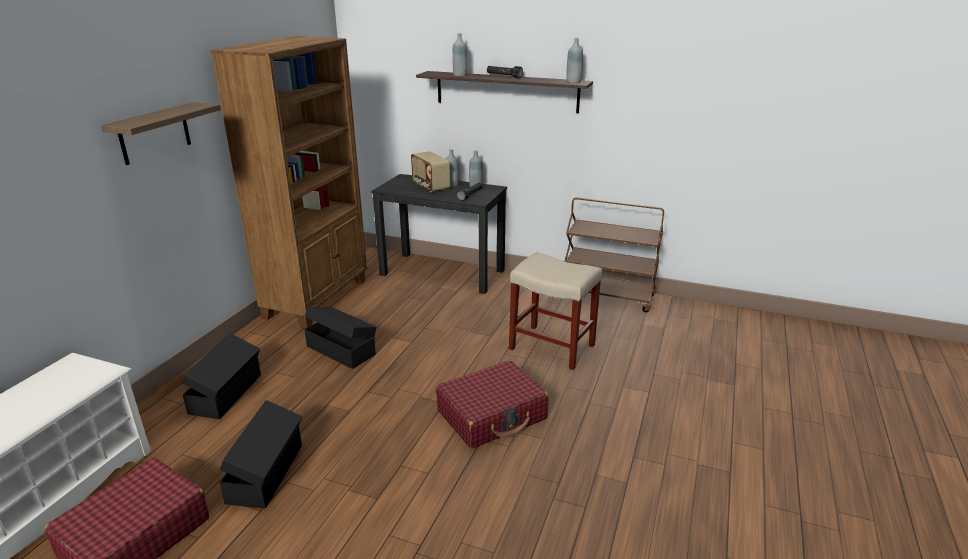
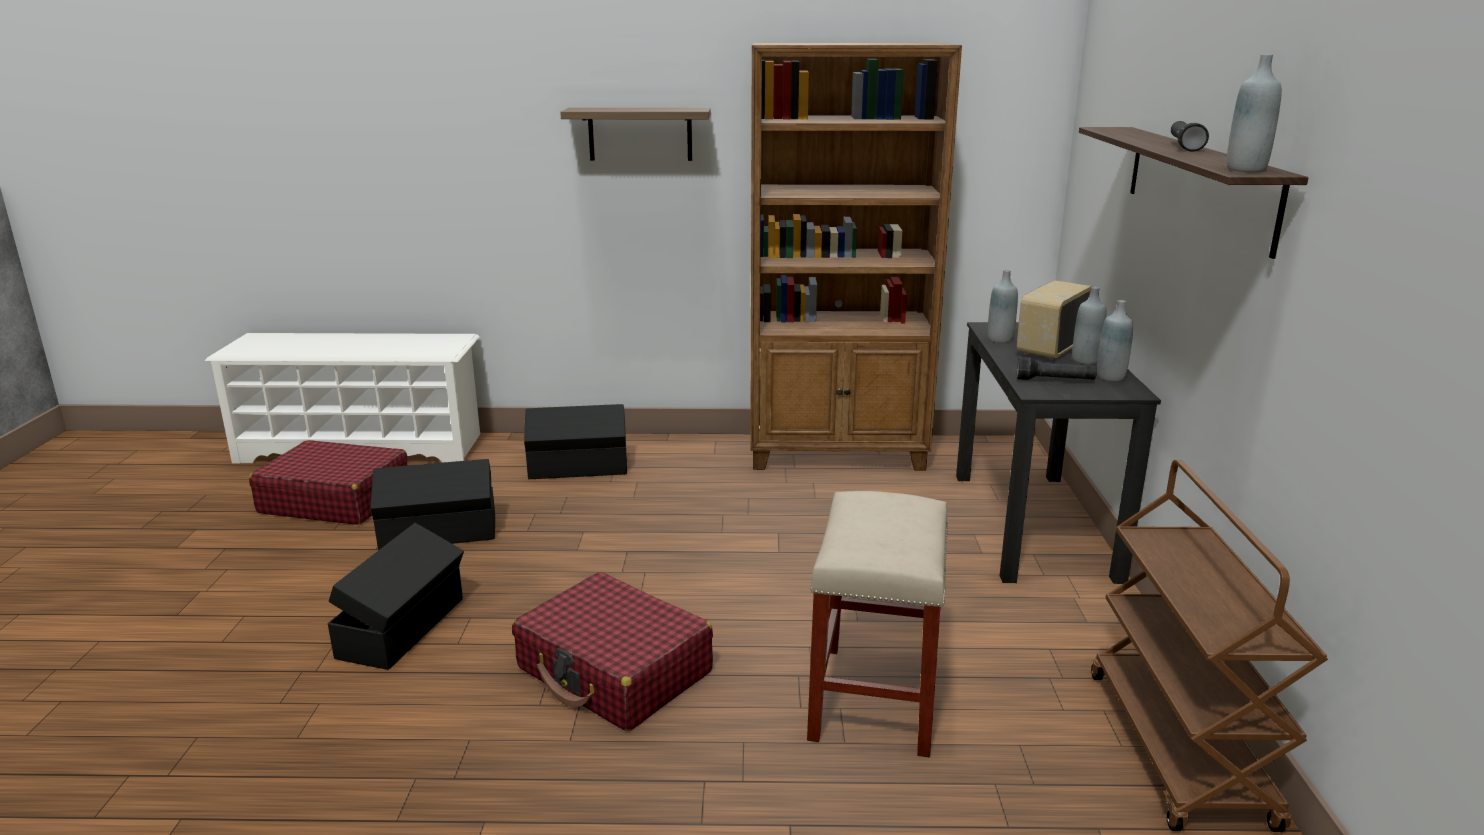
camera: 70 degrees right, 5 degrees down
black storage box [304,307,376,369] -> black storage box moved to [328,523,464,670]
grey bottle [452,33,467,76] -> grey bottle moved to [988,270,1018,343]

